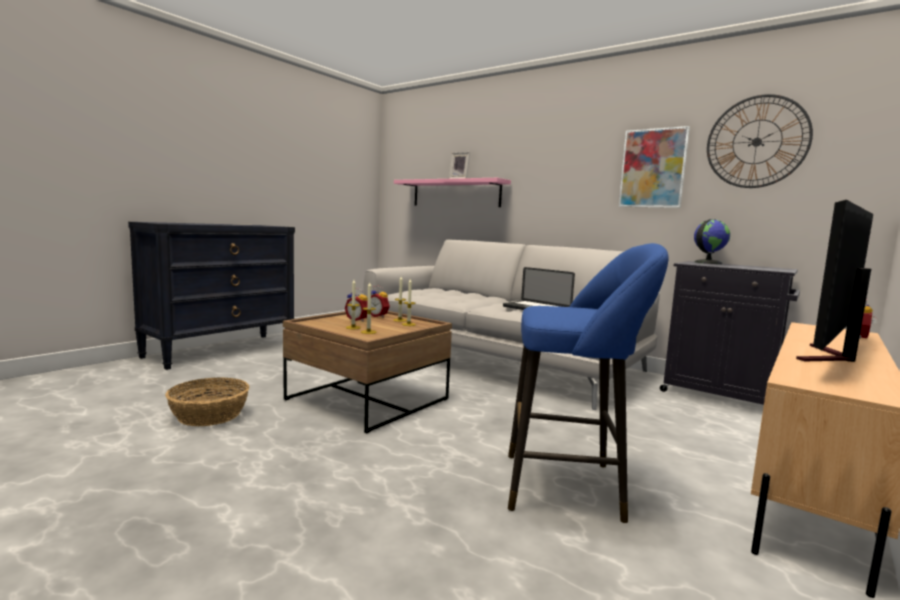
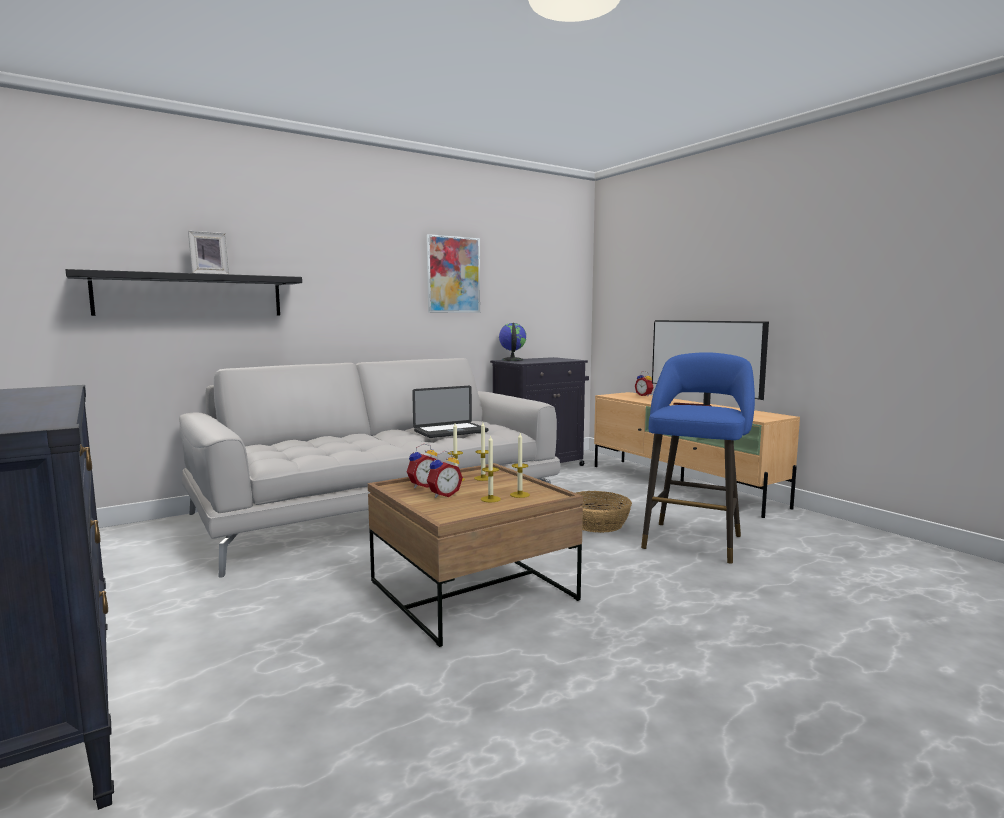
camera: 70 degrees left, 0 degrees up
basket [165,377,250,426] -> basket moved to [576,491,632,533]
pink shelf [394,178,511,207] -> black shelf [65,269,302,316]
wall clock [707,94,813,188] -> none

